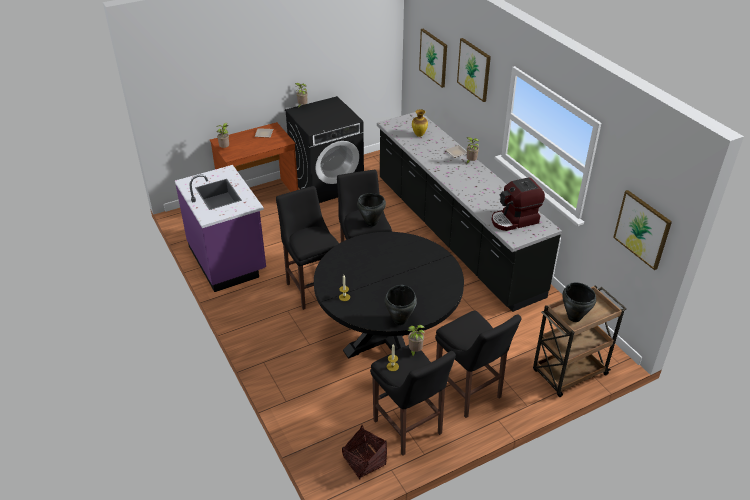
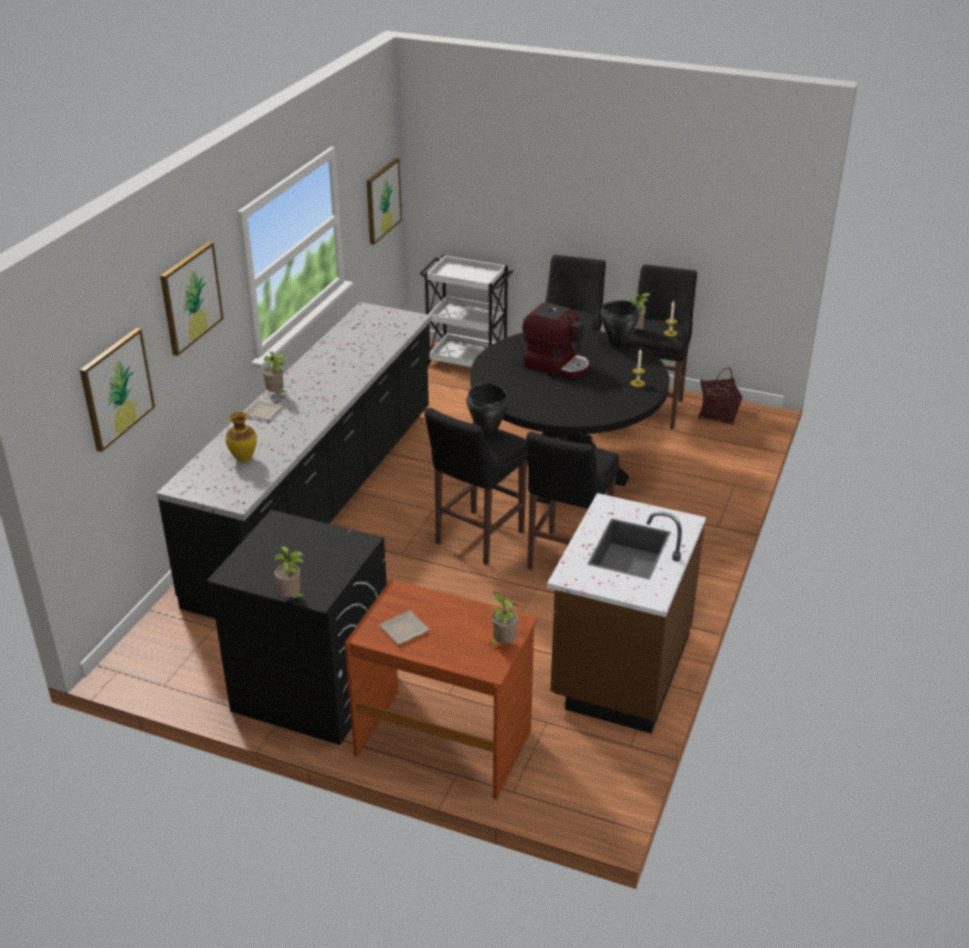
camera: 130 degrees left, 5 degrees down
purple counter [175,165,266,292] -> brown counter [547,493,706,733]
coffee machine [492,177,545,231] -> coffee machine moved to [522,302,590,378]
brown cart [533,285,626,397] -> white cart [420,255,513,367]
black cooking pot [562,282,596,322] -> none

